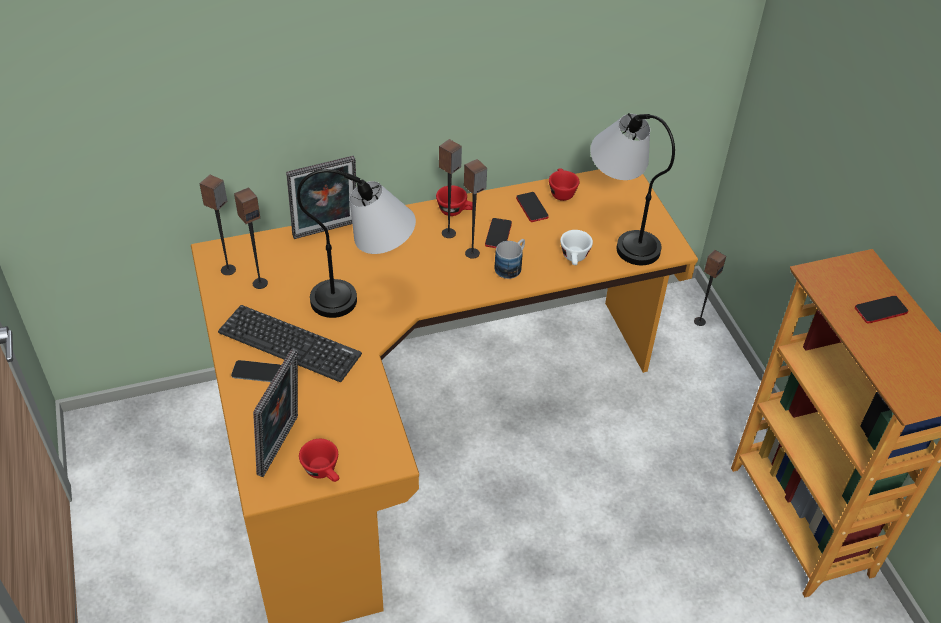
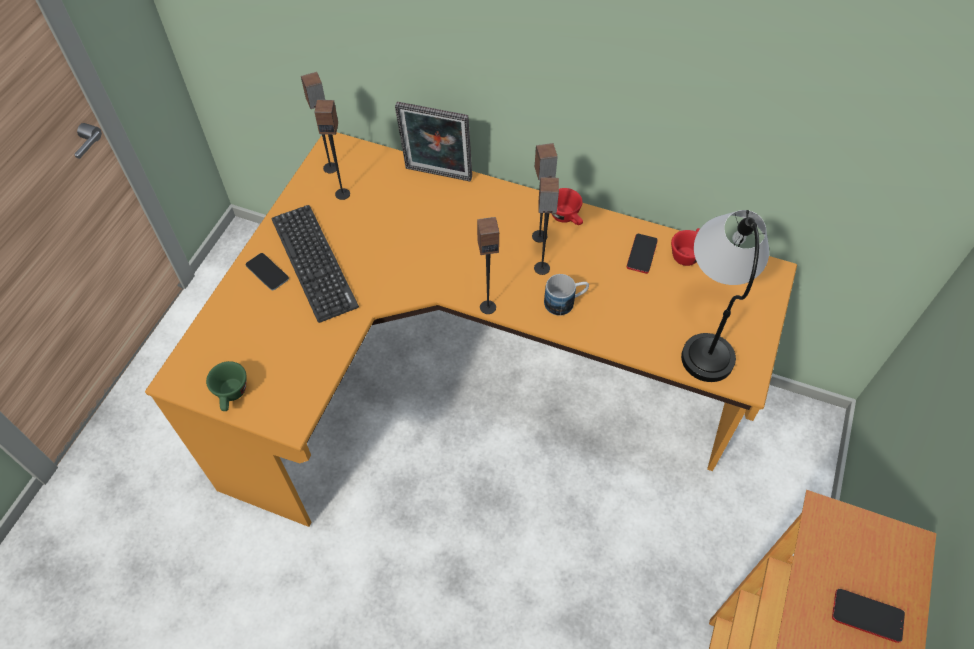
camera: 40 degrees right, 10 degrees up
picture frame [253,350,298,477] -> none
table lamp [297,169,416,318] -> none
red cup [299,439,339,482] -> green cup [206,361,247,411]
phone [485,218,512,248] -> none
white cup [560,230,593,265] -> none
speaker [694,250,726,326] -> speaker moved to [477,217,499,314]

